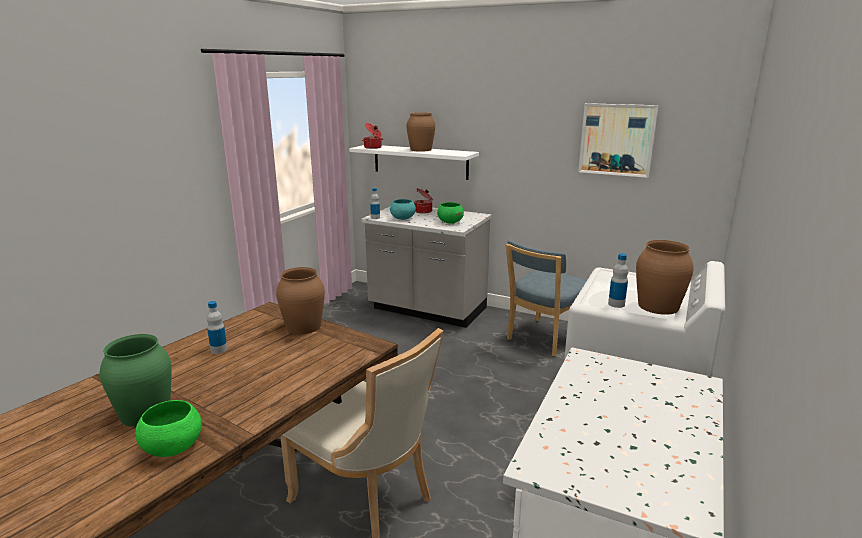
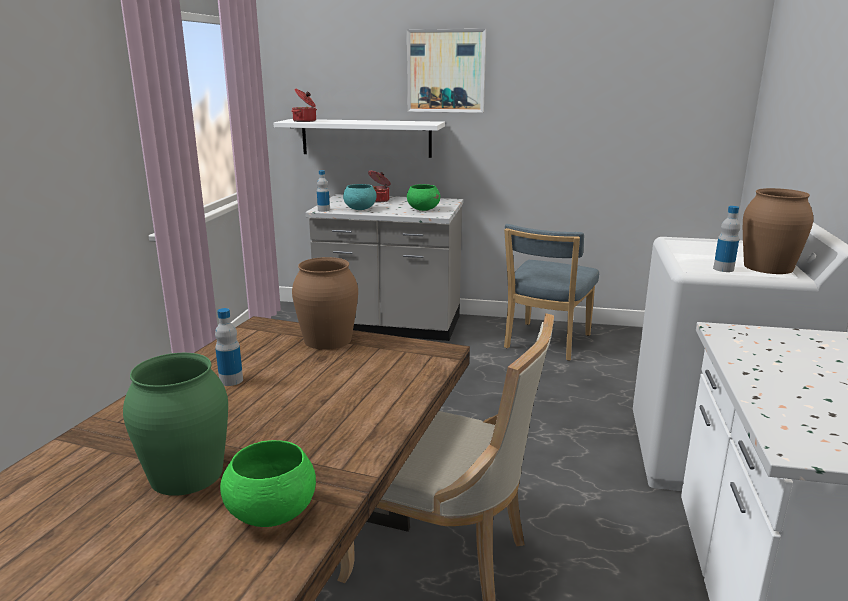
camera: 15 degrees left, 0 degrees up
brown vase [406,113,435,152] -> none
picture [578,103,659,178] -> picture moved to [407,29,486,113]

